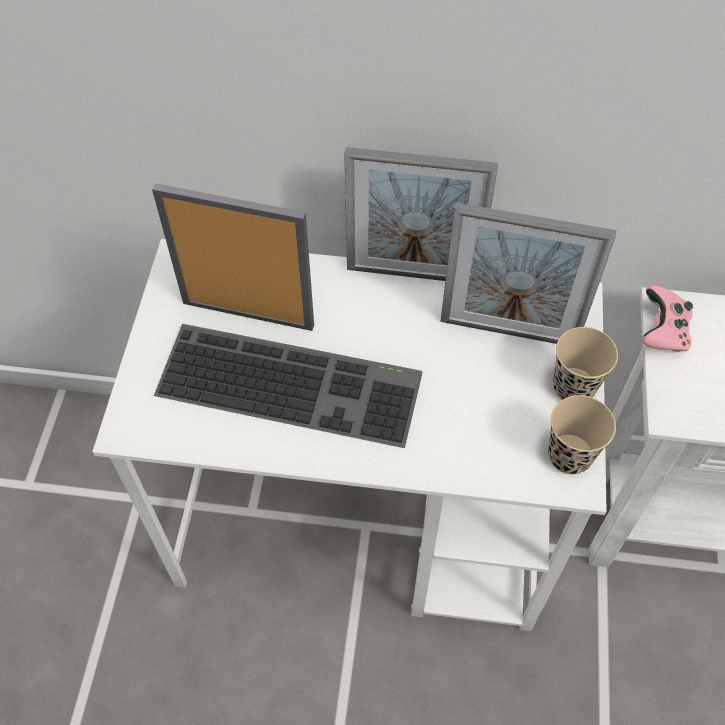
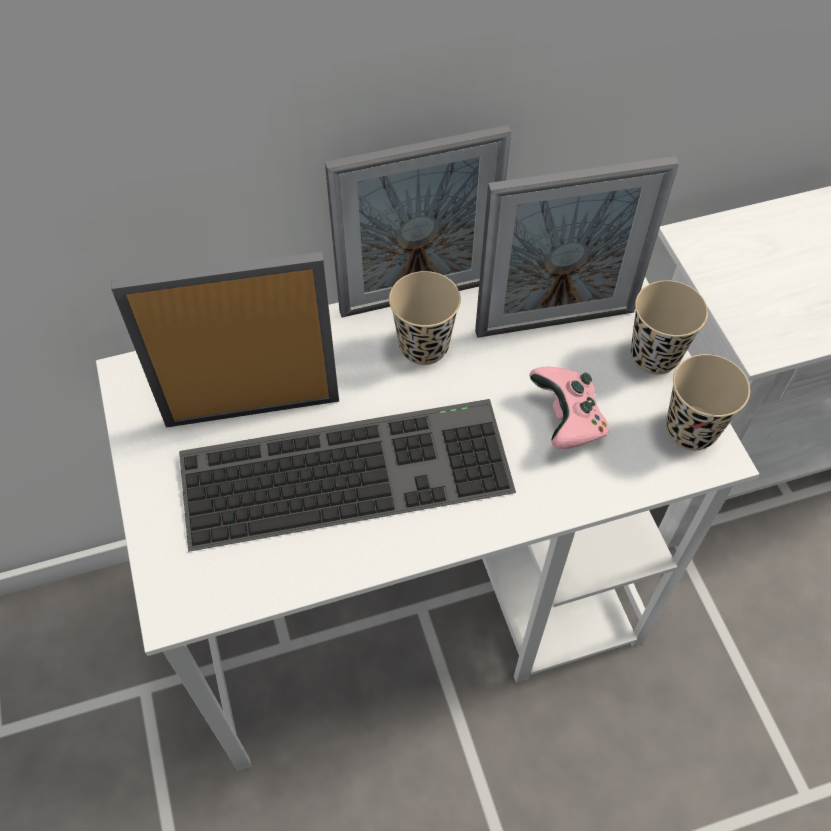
camera: 25 degrees left, 0 degrees up
pink game controller [642,285,693,352] -> pink game controller moved to [529,367,608,449]
none -> beige cup [389,271,461,365]

